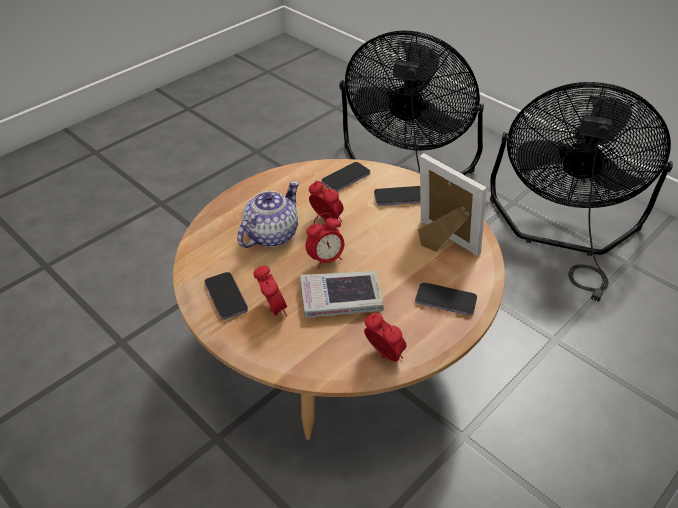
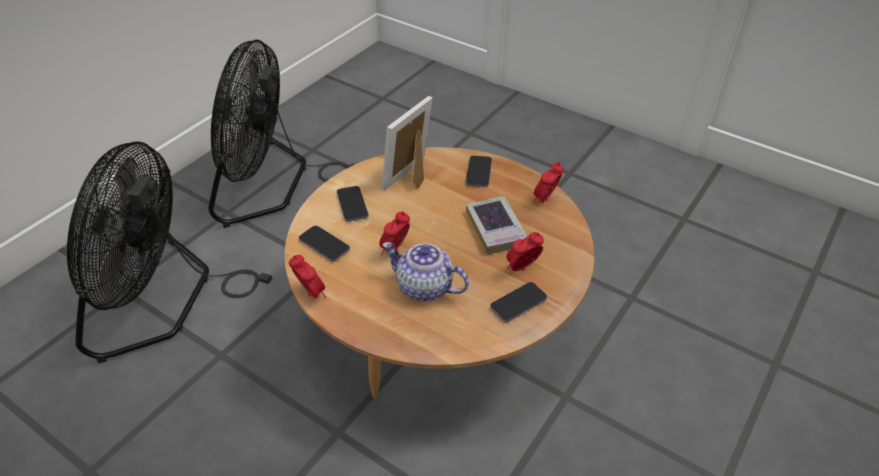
camera: 100 degrees left, 0 degrees up
alarm clock [306,213,344,269] -> alarm clock moved to [289,255,326,299]

